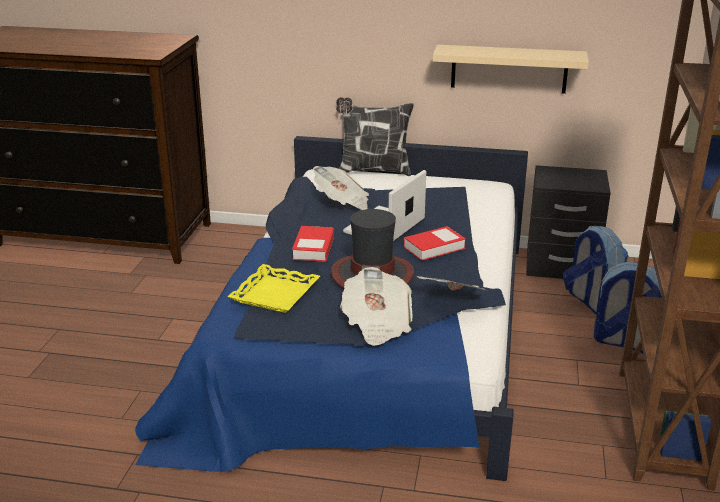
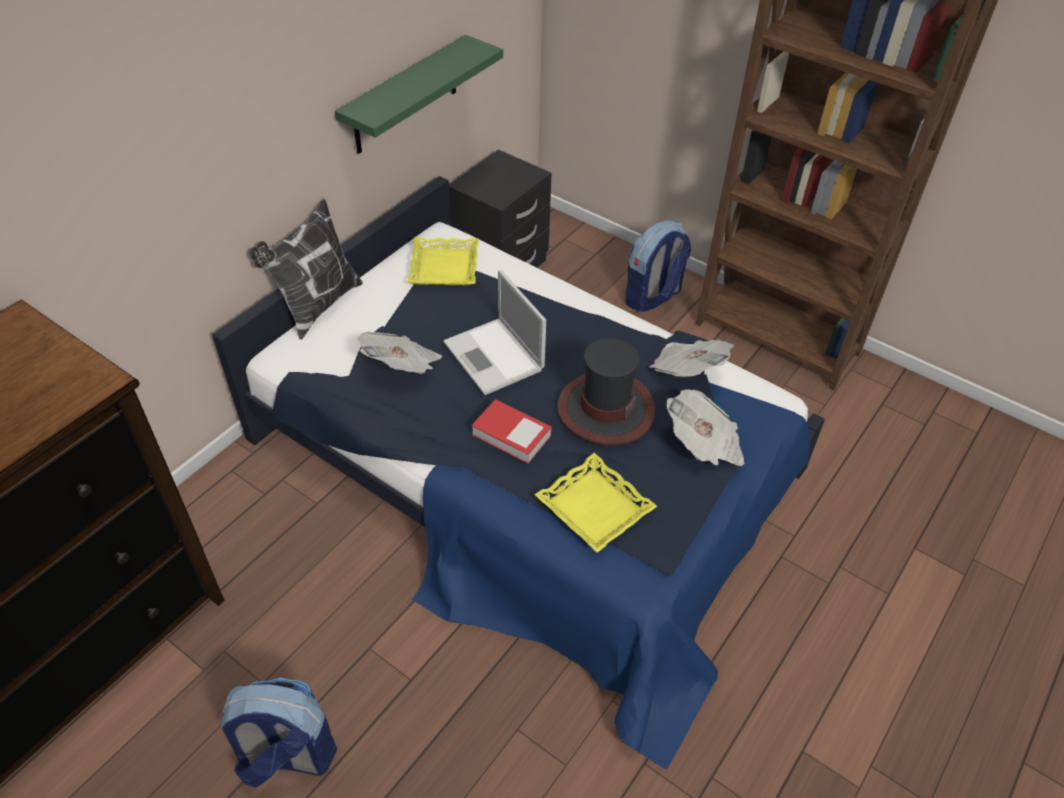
camera: 65 degrees left, 20 degrees up
book [404,226,466,261] -> none
beige shelf [433,45,589,94] -> green shelf [335,35,503,154]
backpack [563,226,629,315] -> backpack moved to [218,677,337,788]
none -> yellow tray [408,237,479,285]

